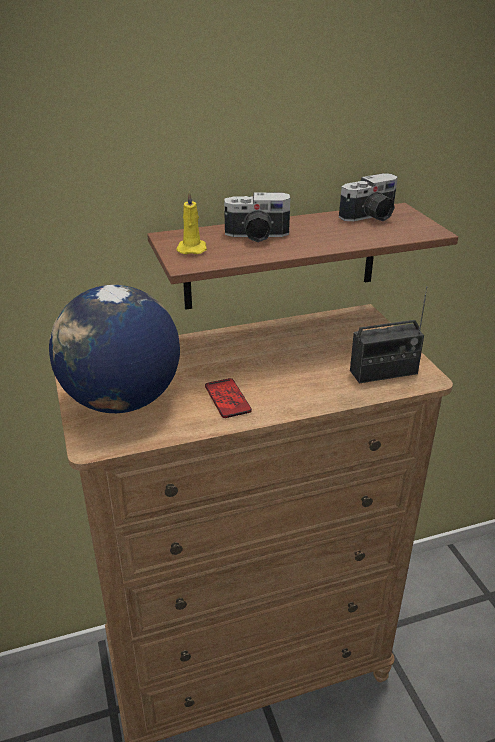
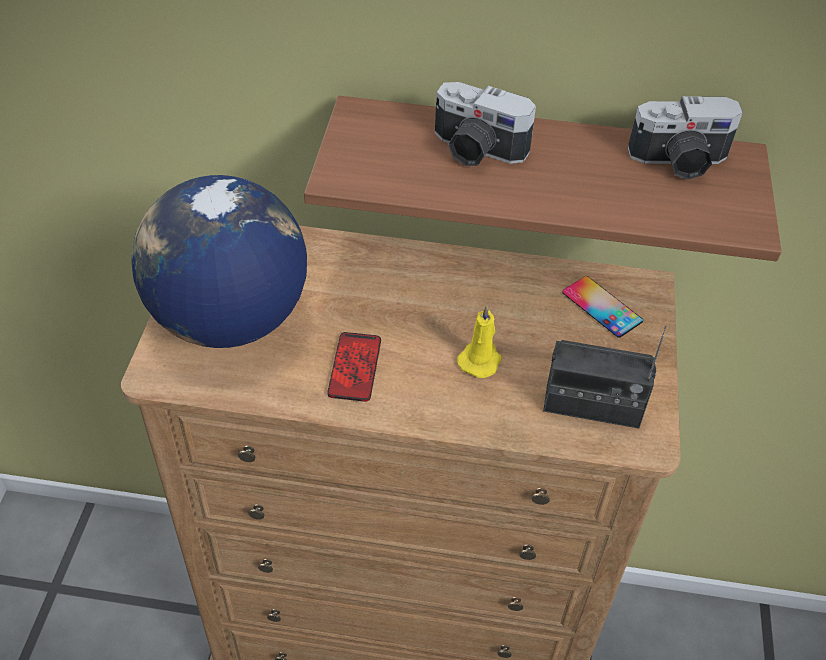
camera: 25 degrees right, 15 degrees up
yellow candle [176,191,207,254] -> yellow candle moved to [457,305,502,378]
none -> phone [562,276,643,338]

